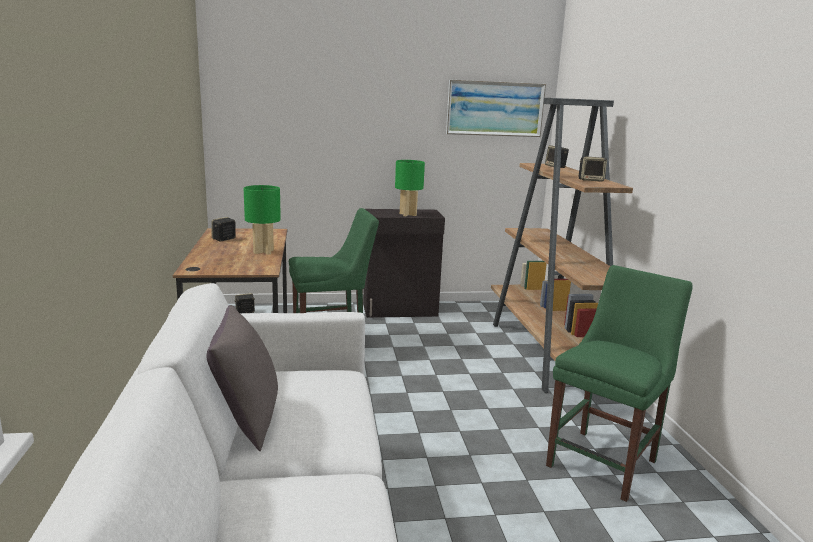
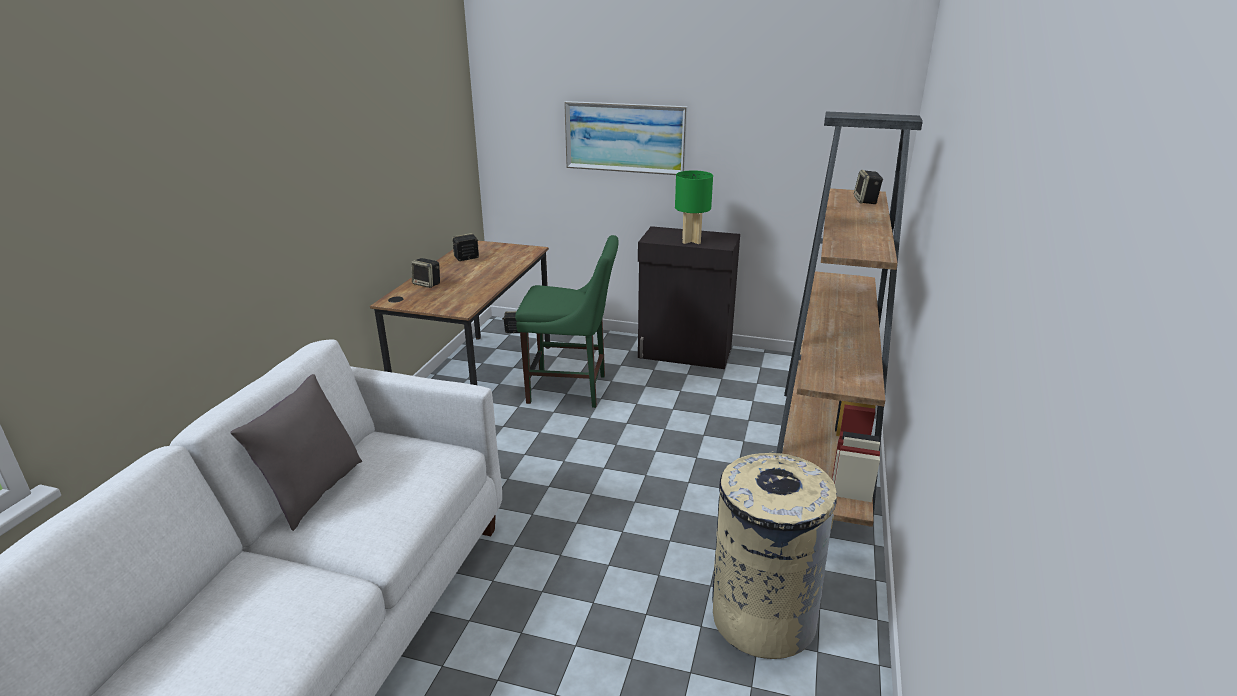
camera: 25 degrees right, 10 degrees up
green table lamp [244,185,281,254] -> none
picture [446,80,546,137] -> picture moved to [564,101,688,175]
green chair [546,265,692,502] -> beige trash can [712,451,837,659]
speaker [579,157,607,182] -> speaker moved to [411,258,440,288]

